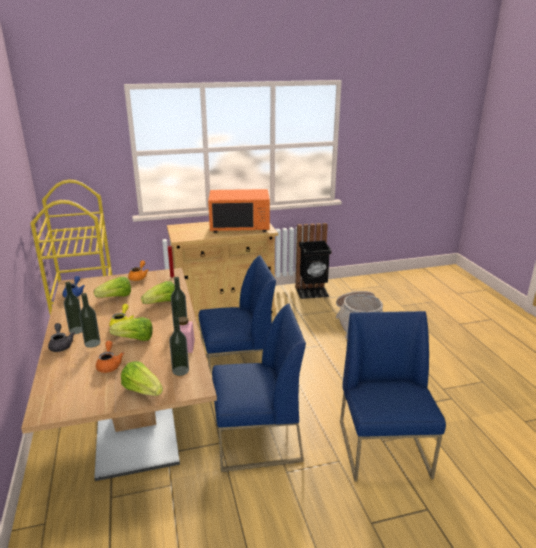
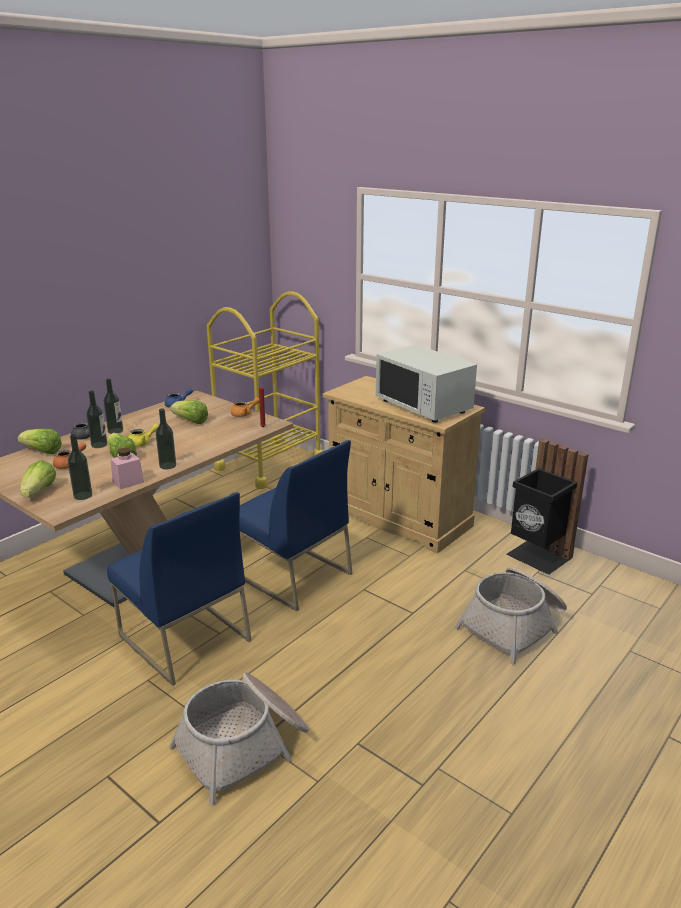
camera: 55 degrees right, 0 degrees up
lettuce [141,281,175,304] -> lettuce moved to [17,429,62,454]
orange microwave [208,189,270,233] -> white microwave [376,345,477,423]
blue chair [340,311,446,481] -> basket [169,673,309,806]

